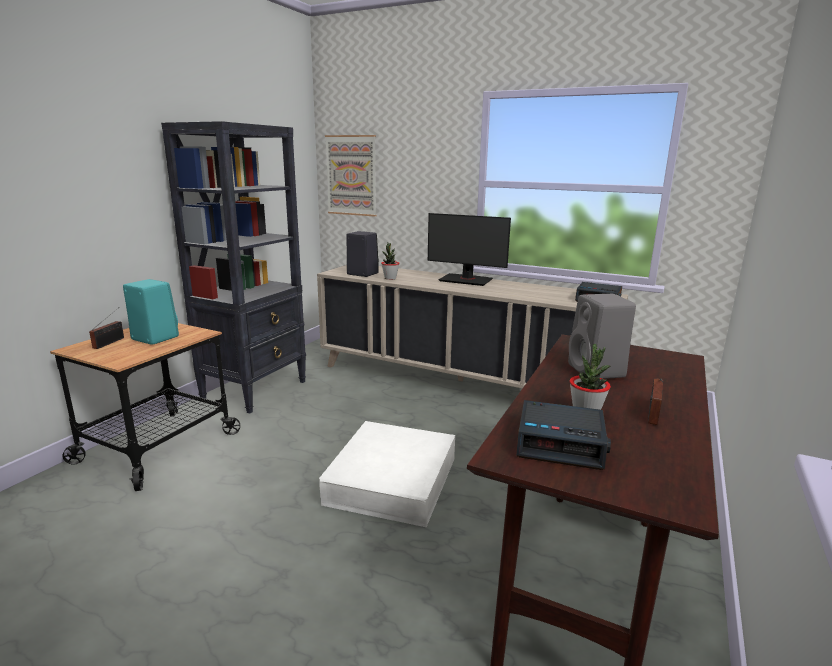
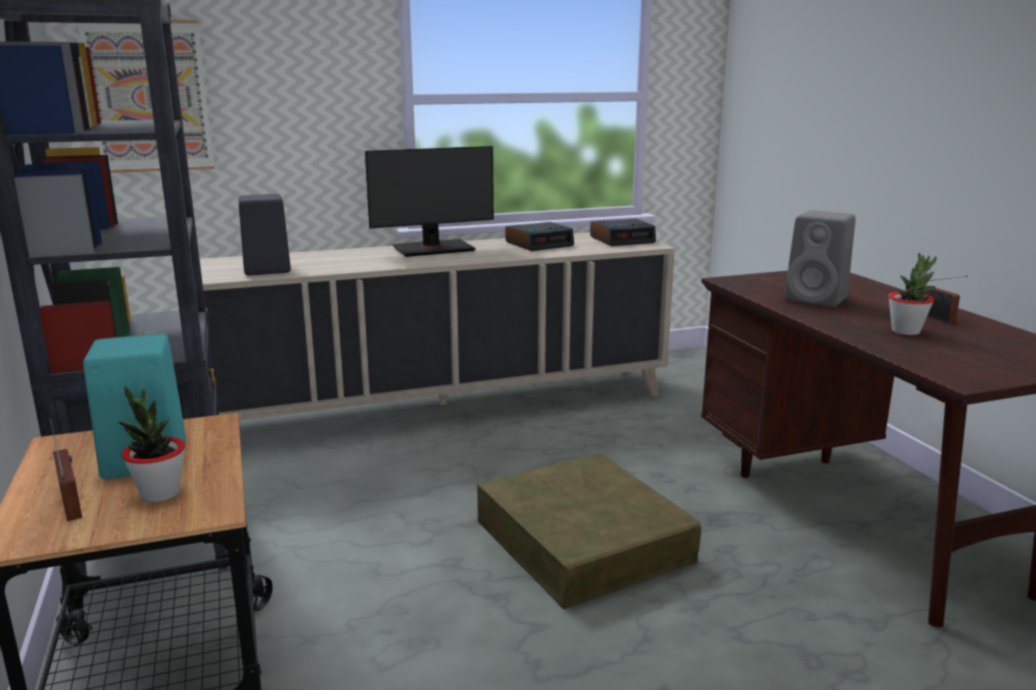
camera: 45 degrees left, 0 degrees up
white storage box [319,421,455,527] -> brown storage box [477,453,701,609]
potted plant [381,243,400,280] -> potted plant moved to [118,386,185,502]
alarm clock [516,400,611,470] -> alarm clock moved to [505,222,574,251]

